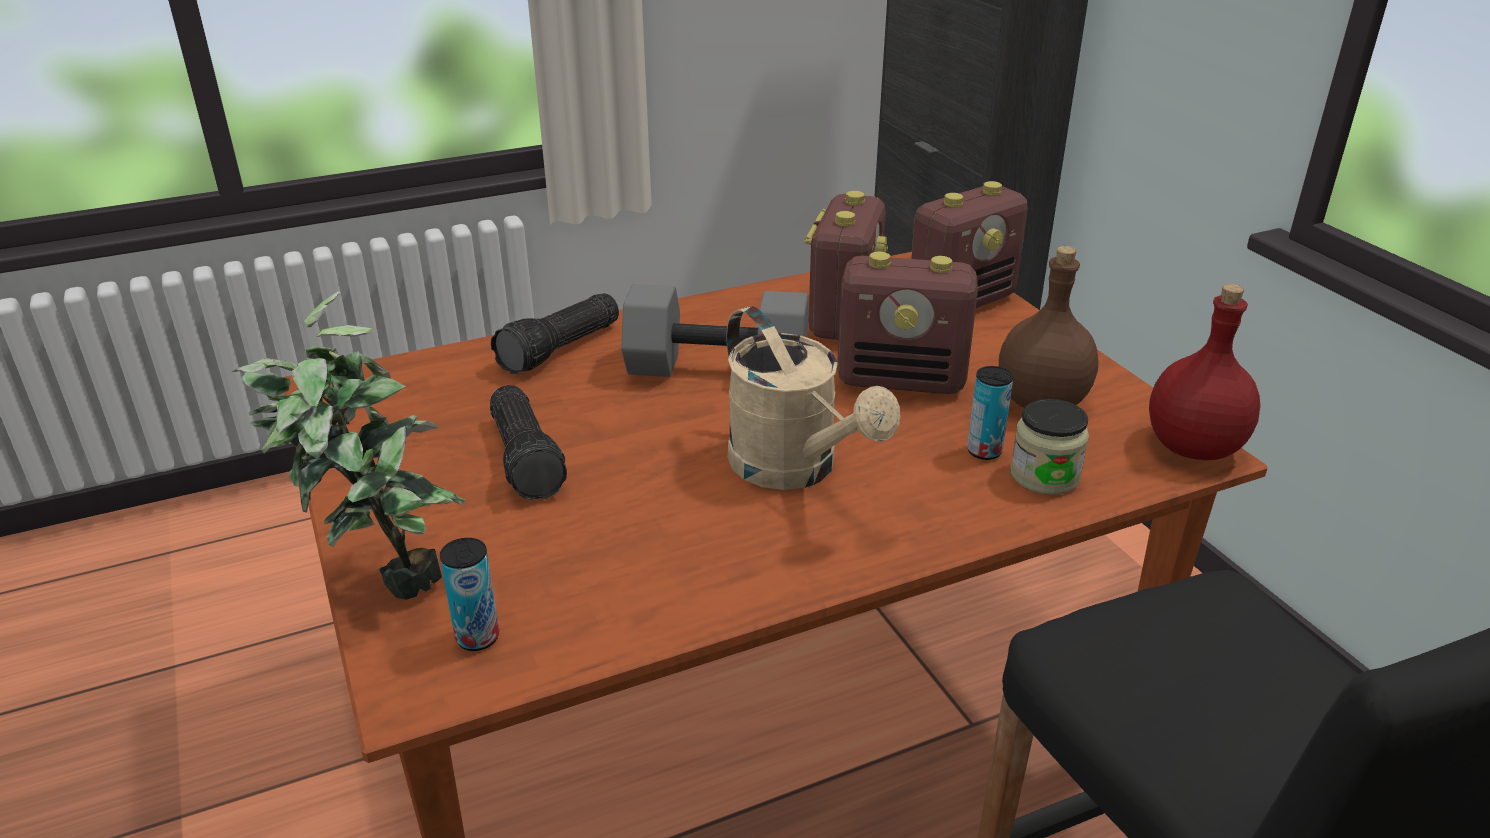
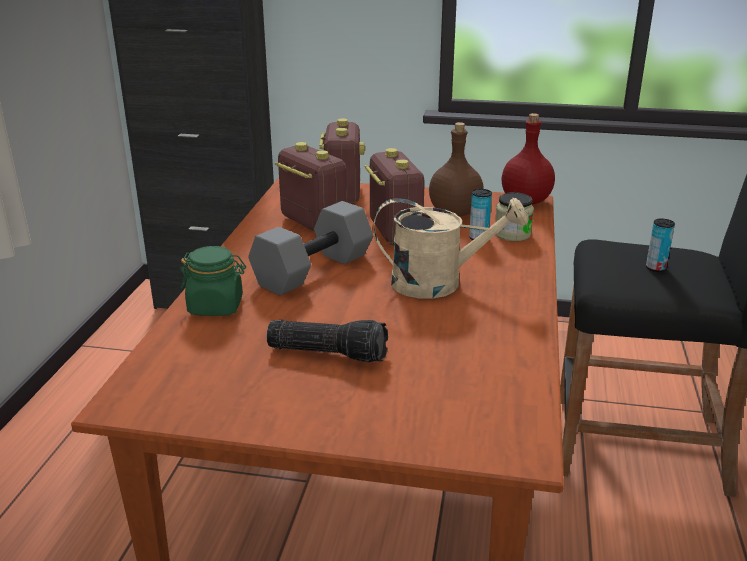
camera: 55 degrees left, 5 degrees down
potted plant [232,291,465,600] -> none
can [440,538,499,651] -> can moved to [646,219,675,272]
flashlight [491,293,619,374] -> green jar [180,246,246,316]
radio [837,252,977,394] -> radio turned 60 degrees counterclockwise [364,148,425,245]

